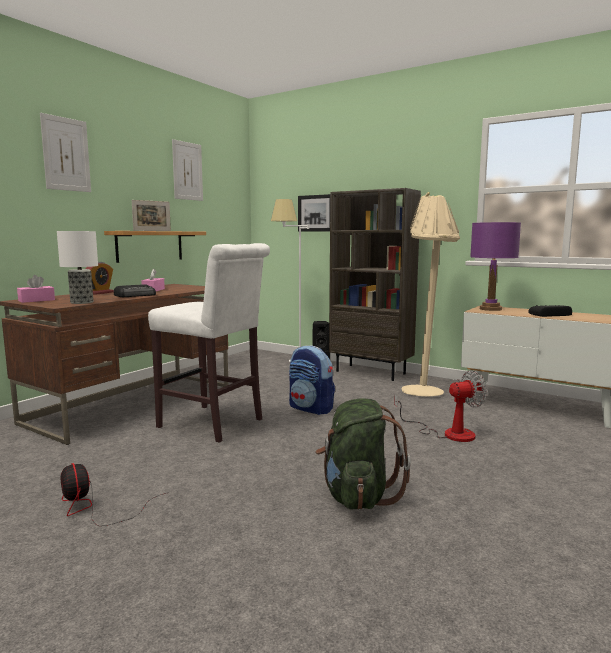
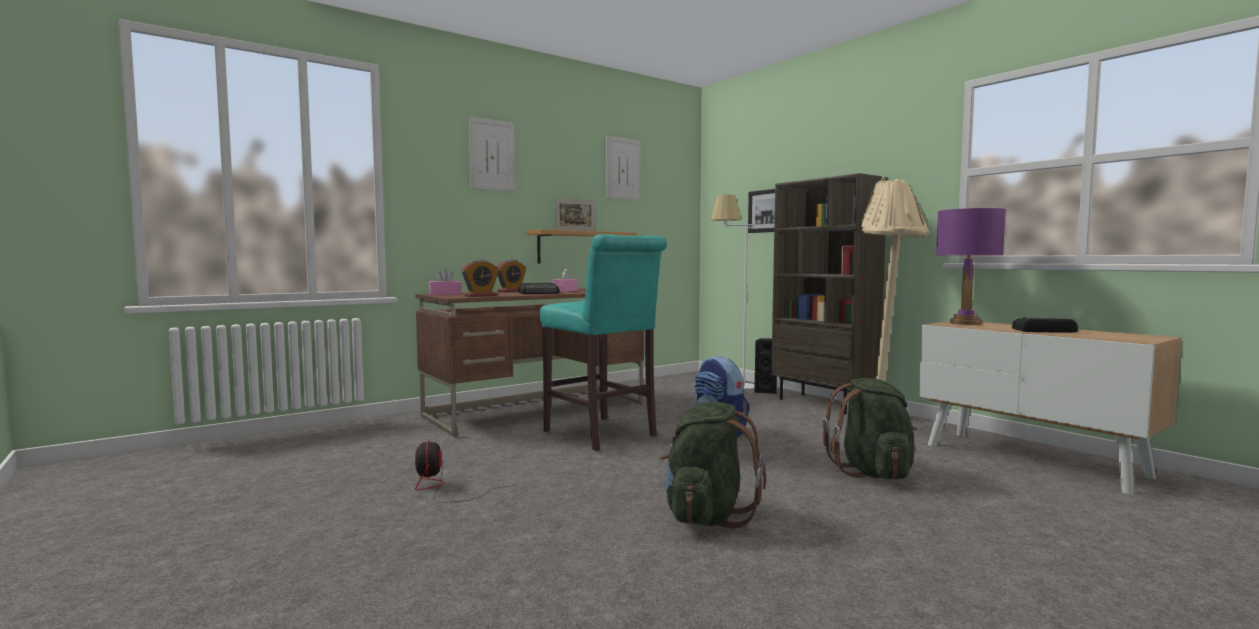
camera: 20 degrees right, 5 degrees down
table lamp [57,231,98,304] -> alarm clock [461,260,499,297]
white stool [148,243,270,443] -> turquoise stool [540,234,667,451]
fan [394,370,487,442] -> green backpack [823,378,917,480]

